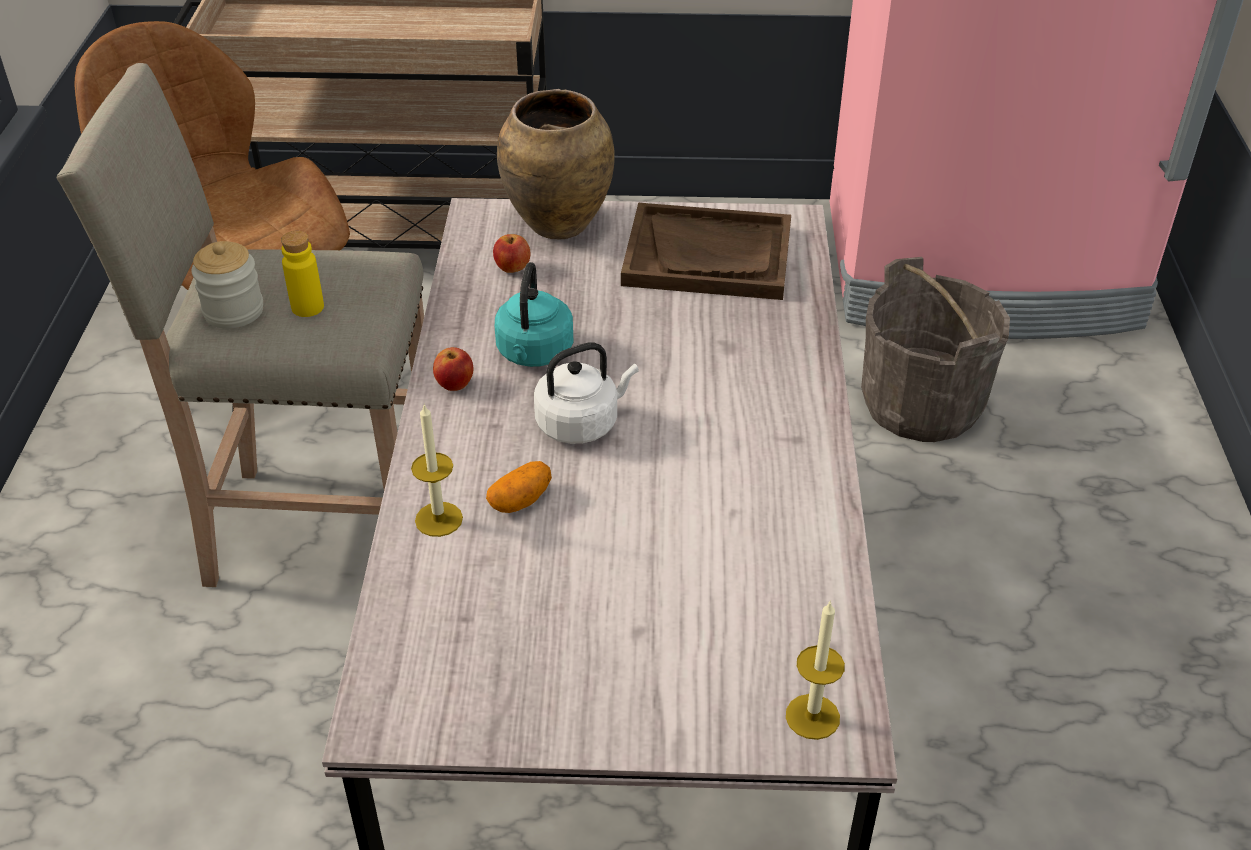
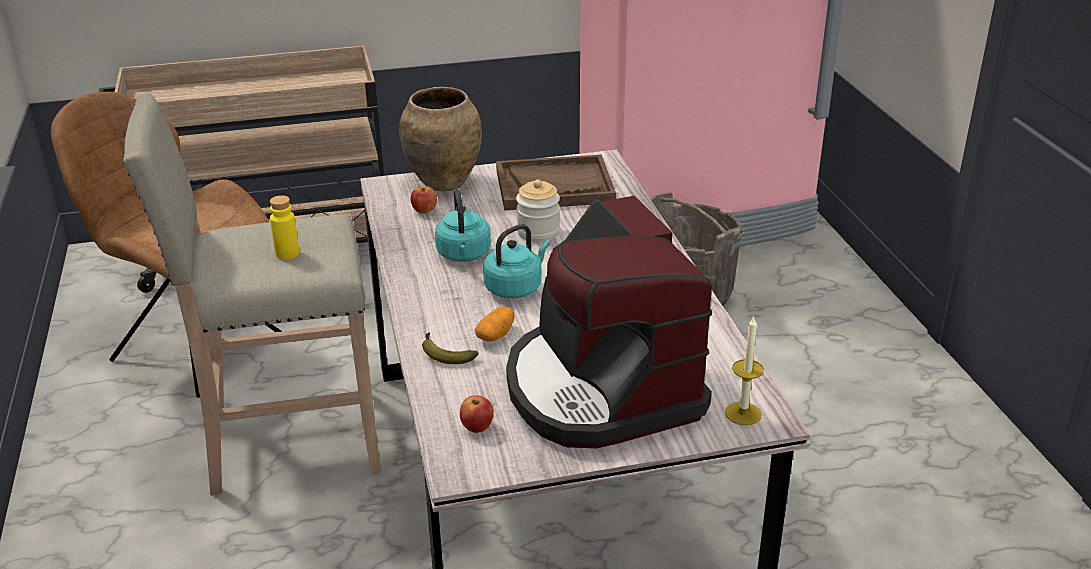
camera: 15 degrees left, 10 degrees down
jar [191,241,263,329] -> jar moved to [516,179,560,242]
candle [411,403,463,537] -> banana [422,332,478,364]
apple [433,347,473,391] -> apple moved to [460,395,494,433]
white kettle [534,342,639,444] -> turquoise kettle [483,224,550,298]
none -> coffee machine [506,196,712,448]

